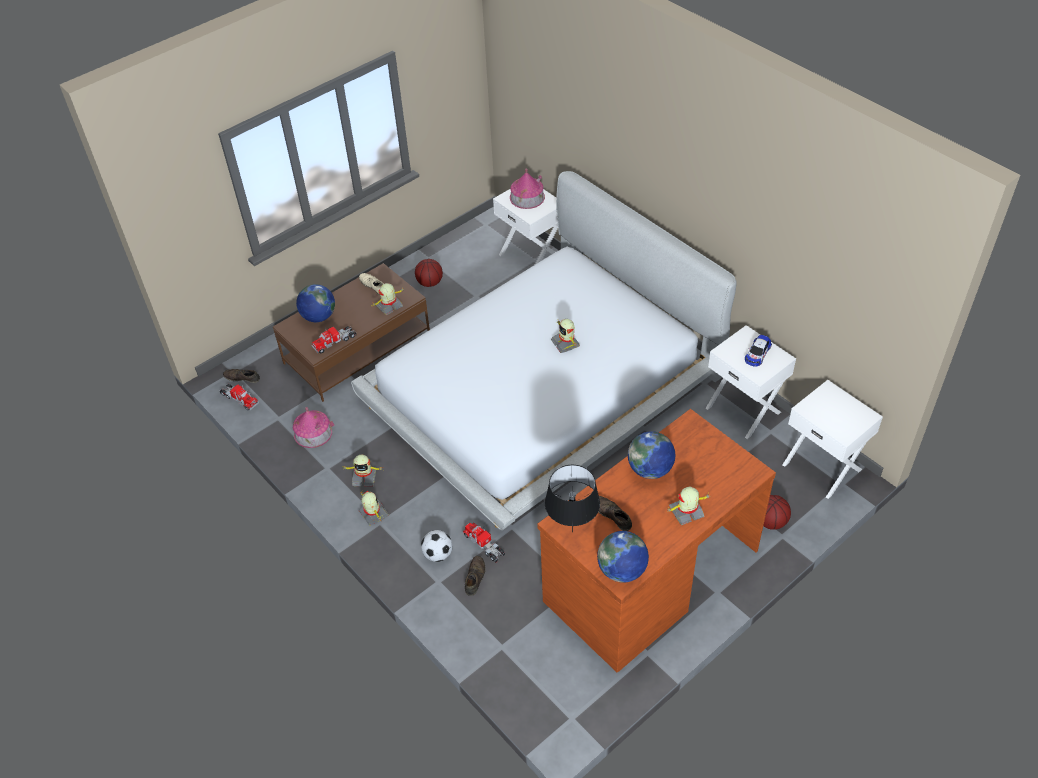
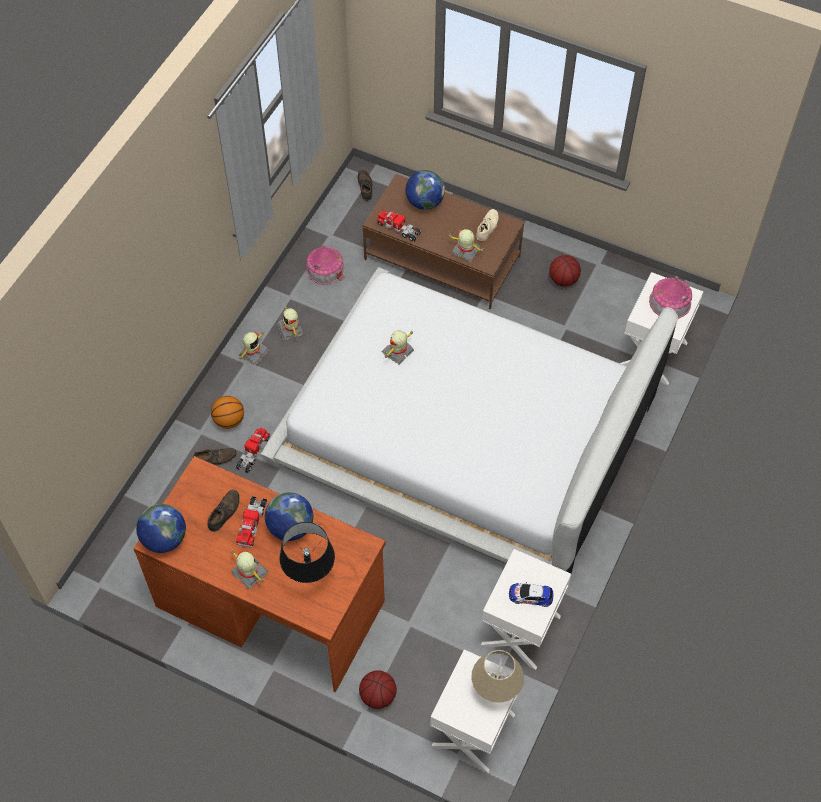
camera: 65 degrees right, 10 degrees up
toy truck [220,384,259,411] -> toy truck moved to [236,496,267,548]
football [421,530,453,562] -> basketball [211,396,244,429]
black table lamp [545,465,600,532] -> black table lamp moved to [279,522,335,583]
toy robot [551,319,580,353] -> toy robot moved to [382,330,414,364]
none -> beige table lamp [471,650,524,703]

